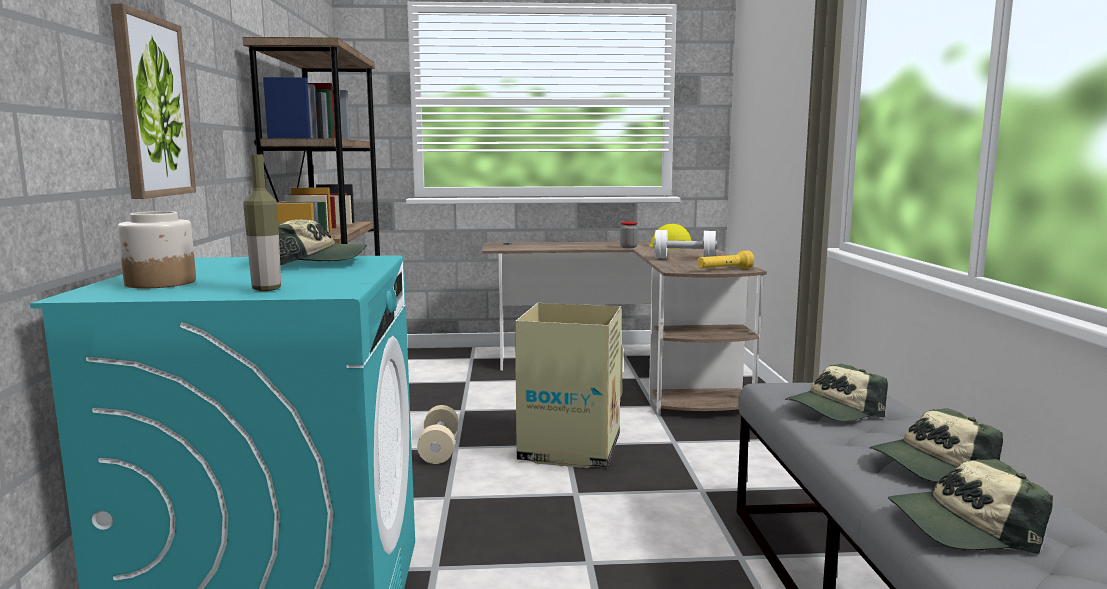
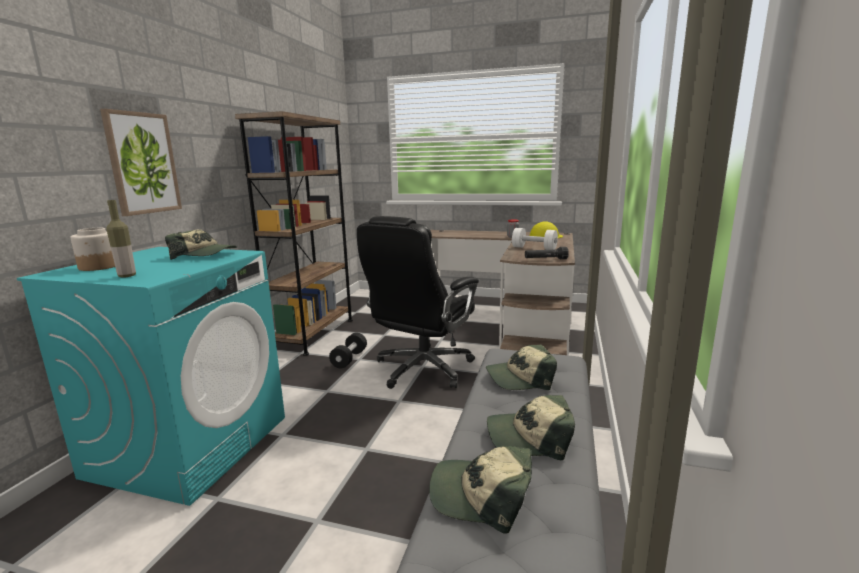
camera: 20 degrees right, 5 degrees up
beige dumbbell [417,405,458,464] -> black dumbbell [329,332,367,369]
cardboard box [515,303,623,468] -> black office chair [357,216,479,389]
yellow flashlight [697,251,754,269] -> black flashlight [525,247,569,259]

